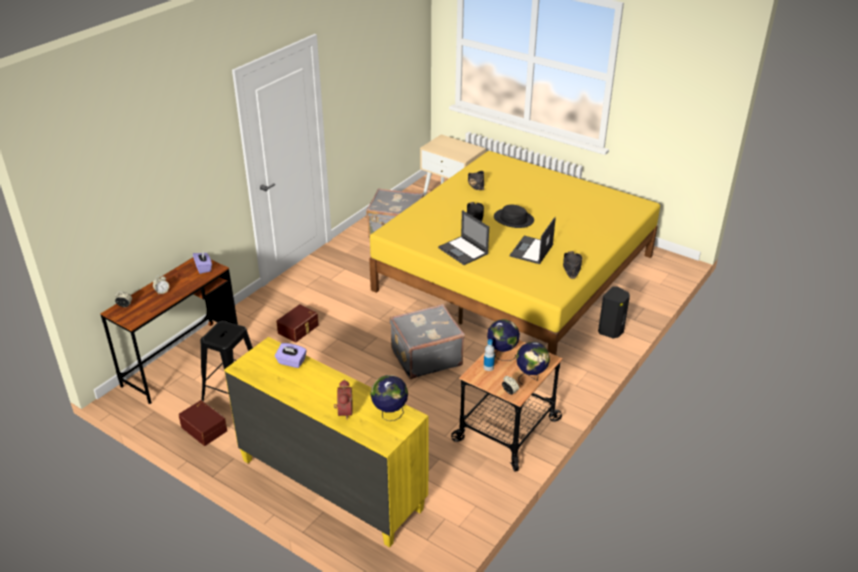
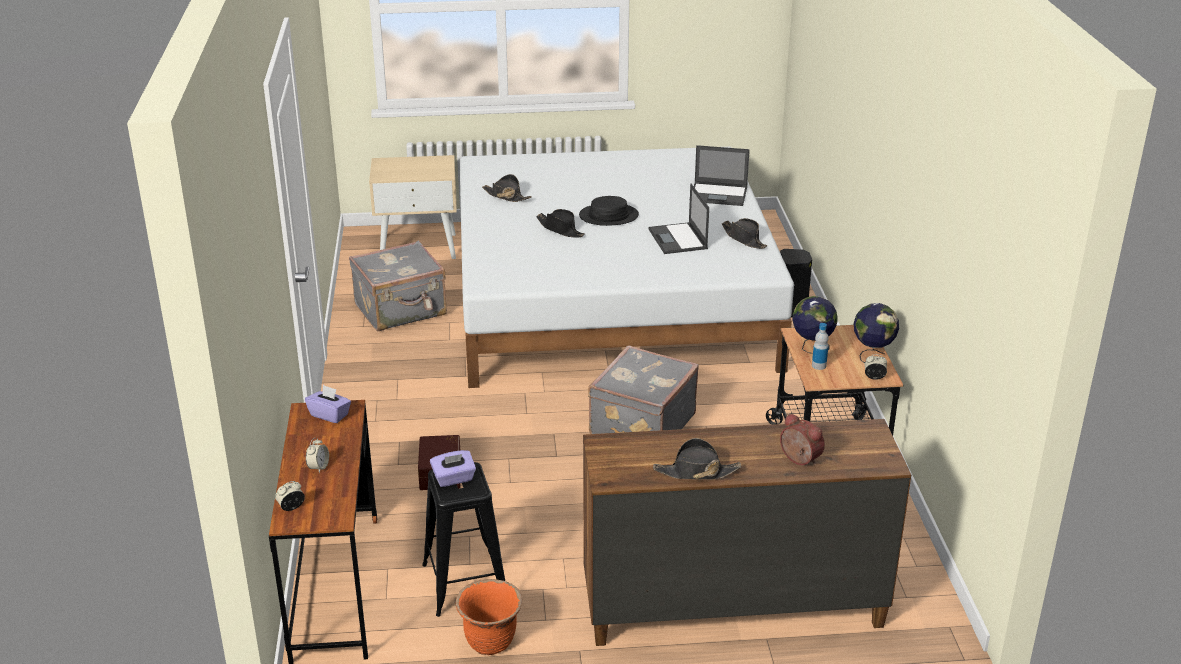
camera: 40 degrees left, 5 degrees down
brown storage box [178,400,227,446] -> orange planter [455,579,522,655]
yellow dresser [224,337,429,548] -> brown dresser [583,419,911,646]
purple tissue box [275,343,307,368] -> purple tissue box moved to [430,450,476,487]
yellow bed [369,151,660,355] -> white bed [460,147,794,388]
globe [370,375,408,421] -> none
laptop [438,210,489,265] -> laptop moved to [694,145,750,206]
none -> black hat [653,438,742,480]

